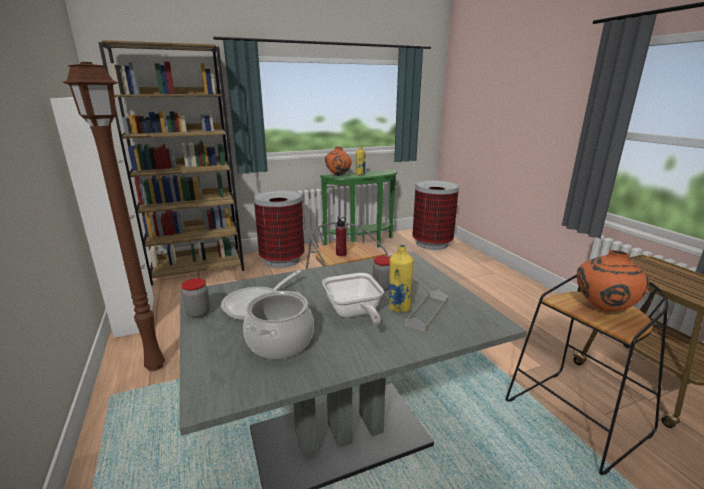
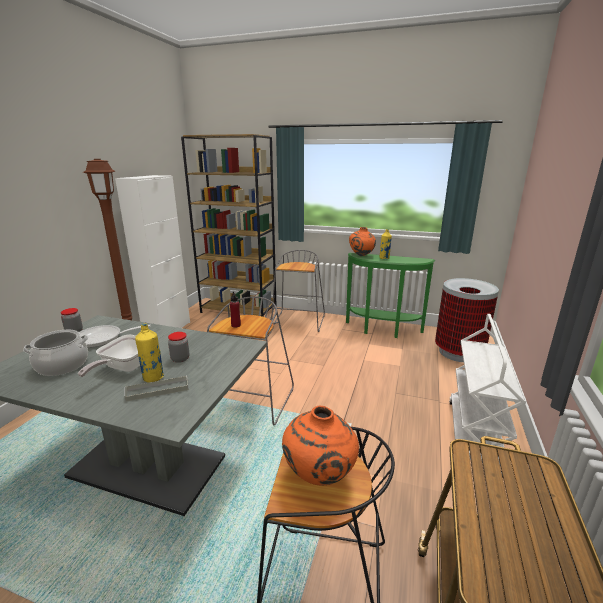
camera: 40 degrees right, 0 degrees up
trash can [254,190,305,268] -> grey stool [271,250,325,332]
none -> white cart [449,314,526,477]

